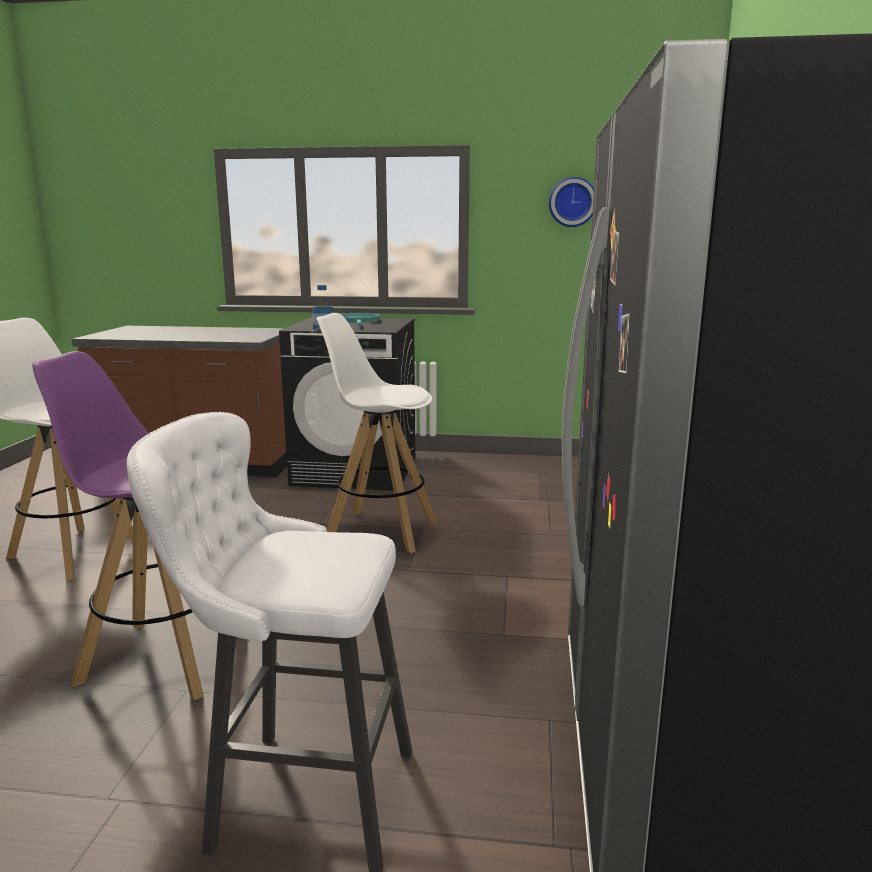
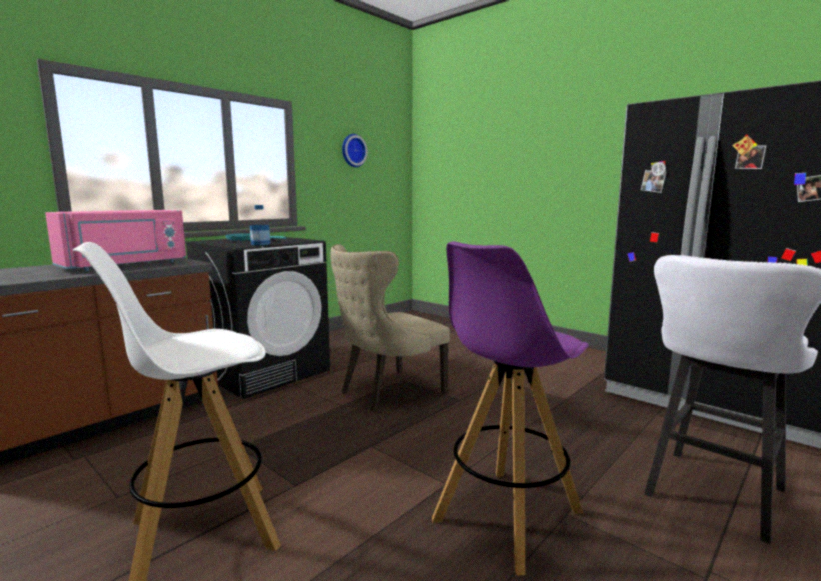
camera: 55 degrees left, 5 degrees down
white stool [316,313,437,553] -> beige chair [330,244,450,412]
none -> pink microwave [45,210,186,271]

